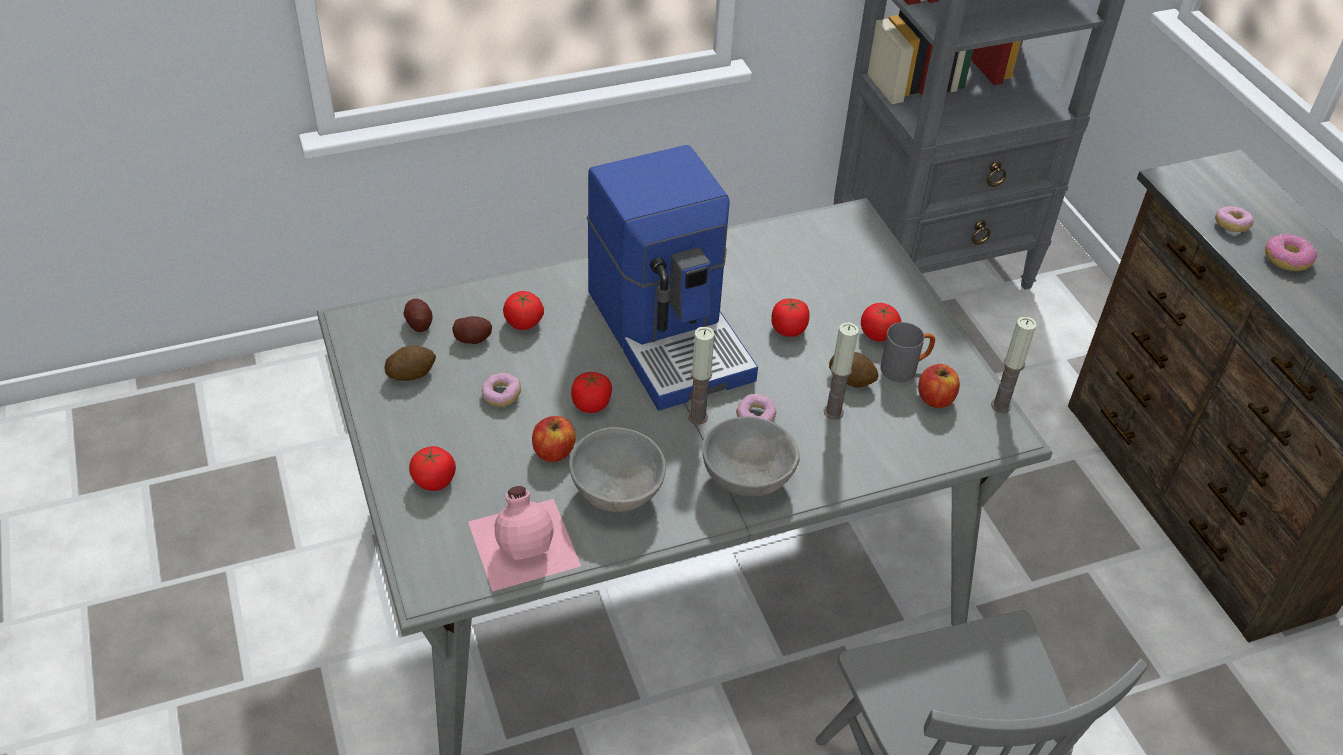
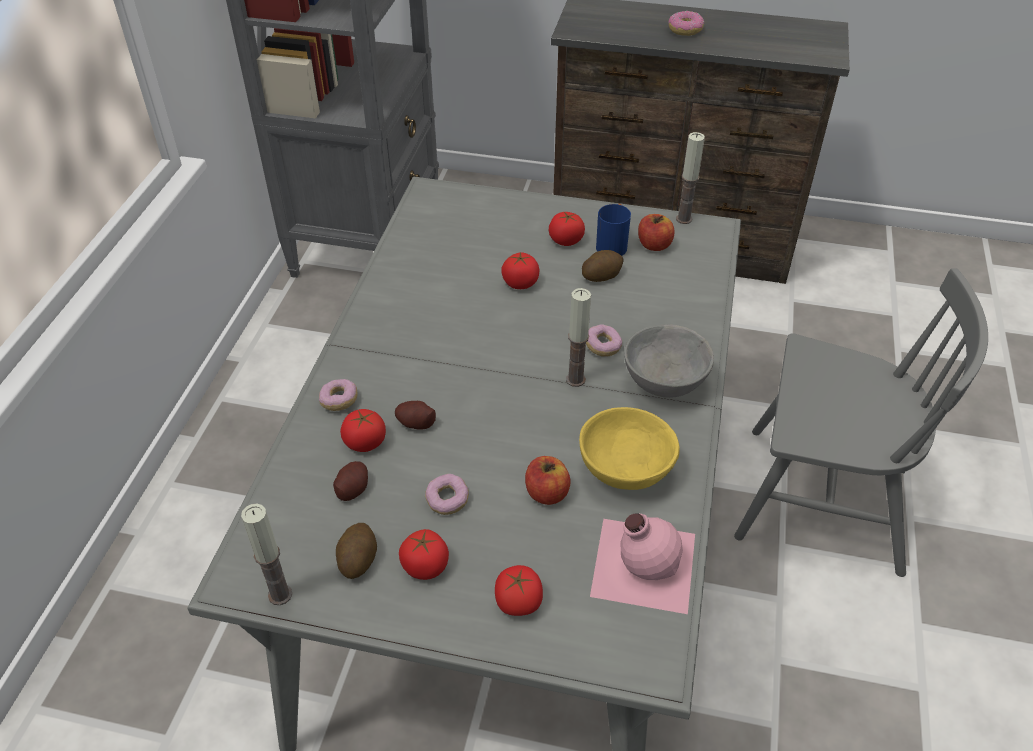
camera: 55 degrees left, 0 degrees up
potato [404,299,433,332] -> potato moved to [395,401,436,430]
grey bowl [569,427,666,512] -> yellow bowl [579,407,680,490]
tomato [571,372,612,413] -> tomato moved to [399,529,449,580]
coffee machine [587,145,758,411] -> none
candle [824,322,859,420] -> candle moved to [241,504,292,605]
grey mug [881,322,935,382] -> blue mug [596,204,631,256]
donut [1215,206,1254,232] -> donut moved to [319,379,357,411]

